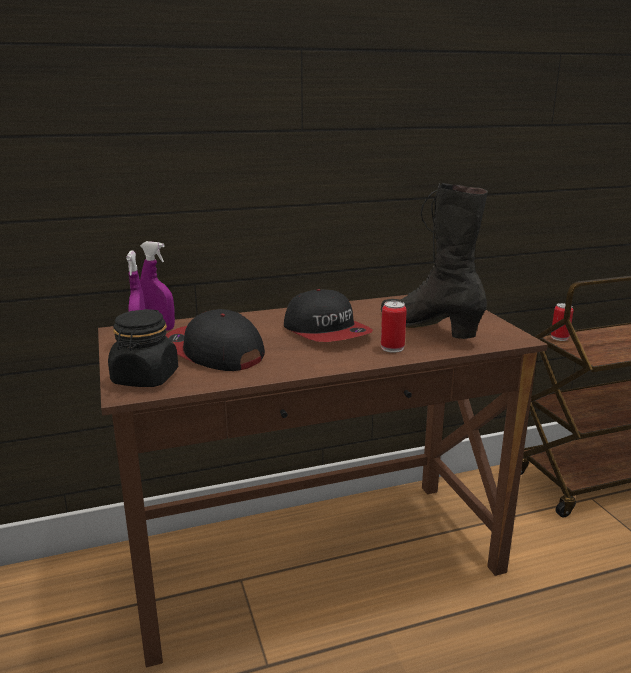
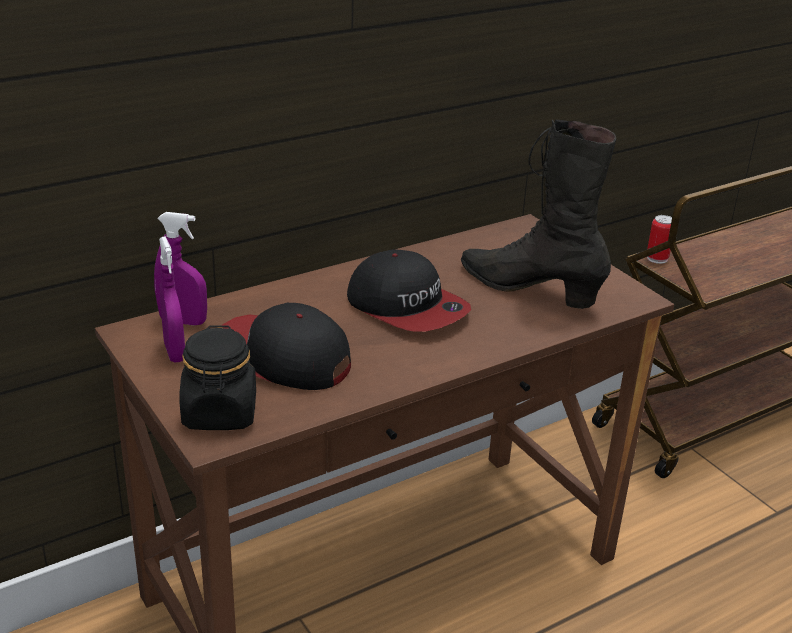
camera: 15 degrees left, 10 degrees up
can [381,301,407,353] -> none

